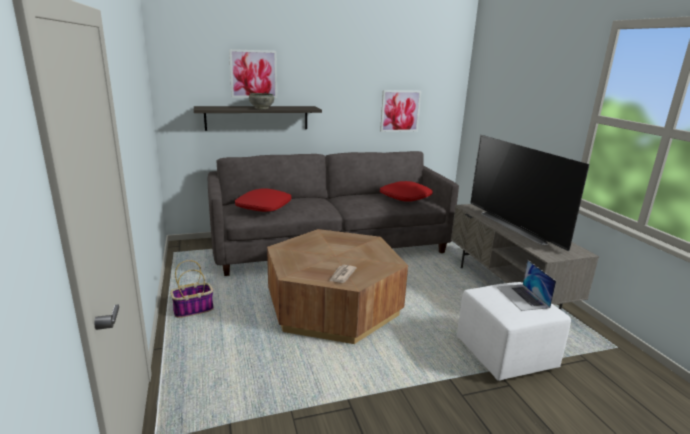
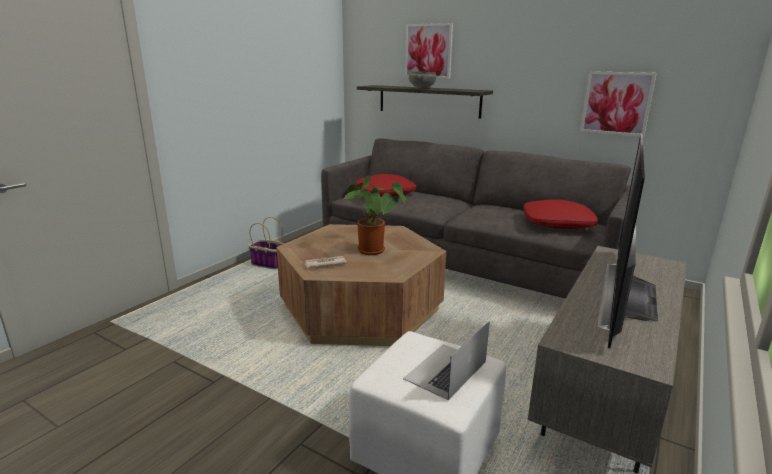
camera: 50 degrees right, 0 degrees up
none -> potted plant [344,175,406,255]

